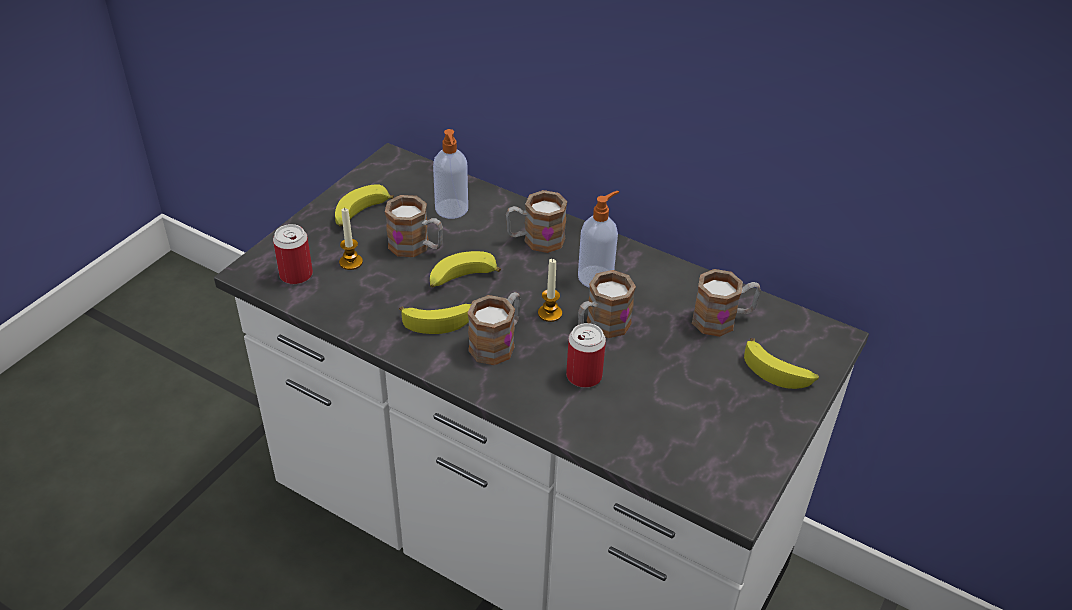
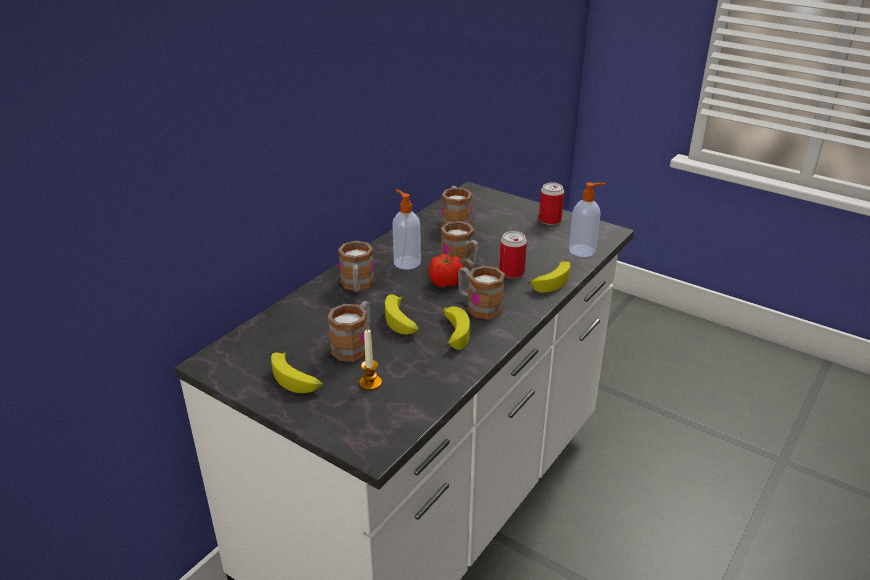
camera: 85 degrees left, 10 degrees down
can [273,224,313,285] -> can moved to [539,182,564,225]
soap dispenser [433,129,468,219] -> soap dispenser moved to [569,182,606,257]
candle [538,259,562,322] -> tomato [429,254,463,287]
banana [744,338,819,389] -> banana moved to [528,261,570,293]

